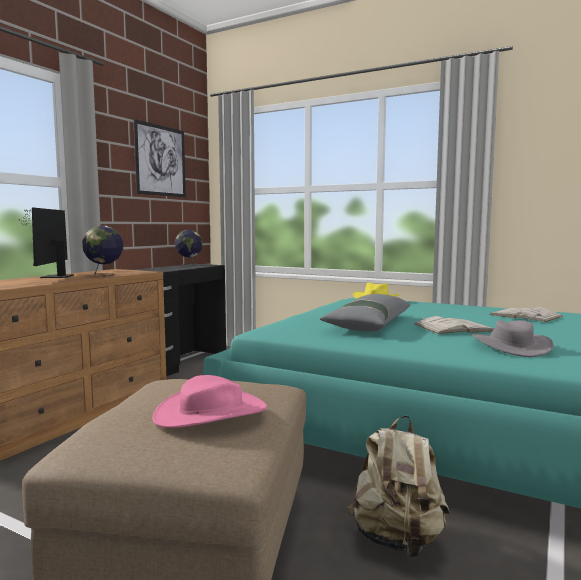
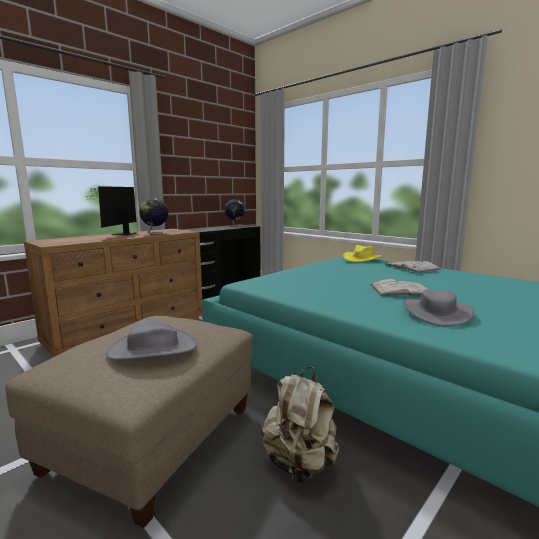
camera: 15 degrees right, 5 degrees up
picture [133,119,186,197] -> none
pink hat [152,375,267,428] -> grey hat [106,320,197,360]
grey pillow [320,294,410,332] -> none
white book [489,307,563,322] -> white book moved to [386,261,440,273]

